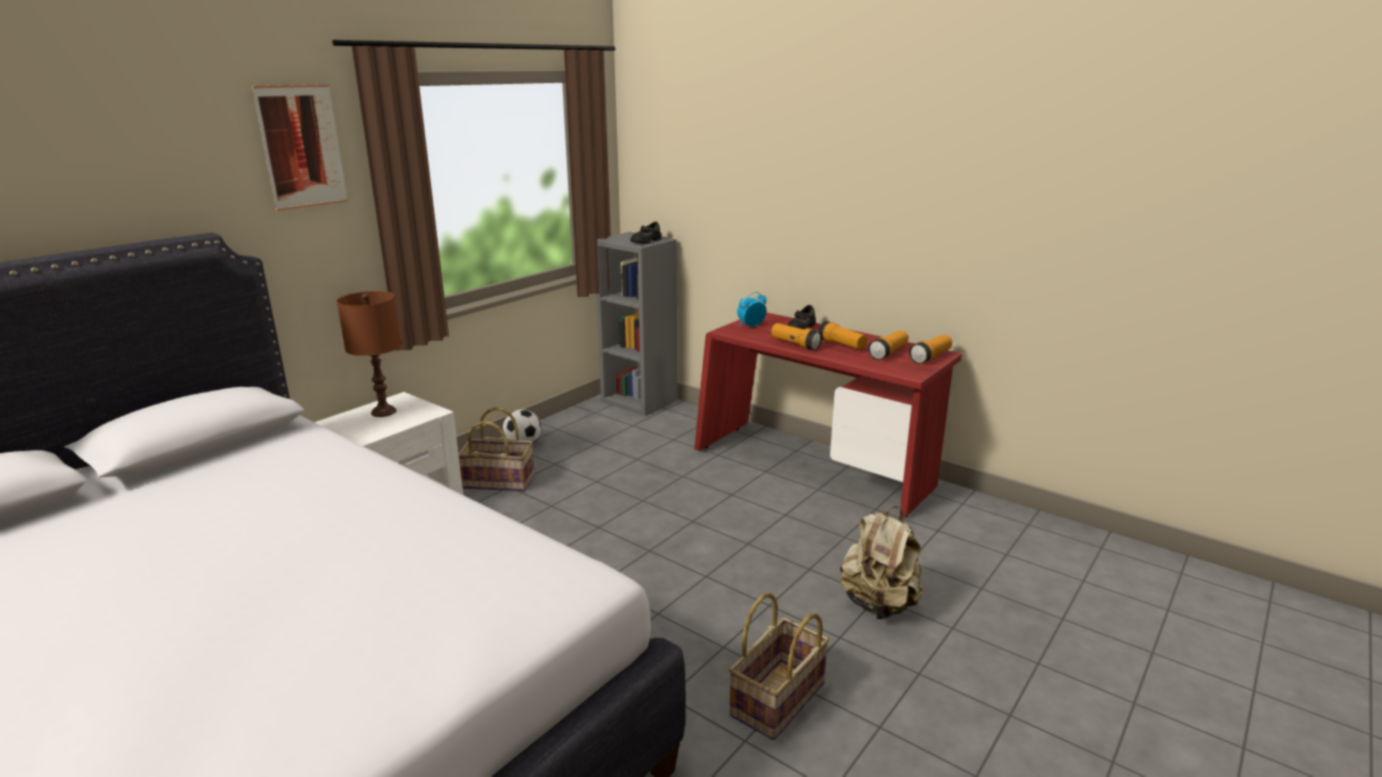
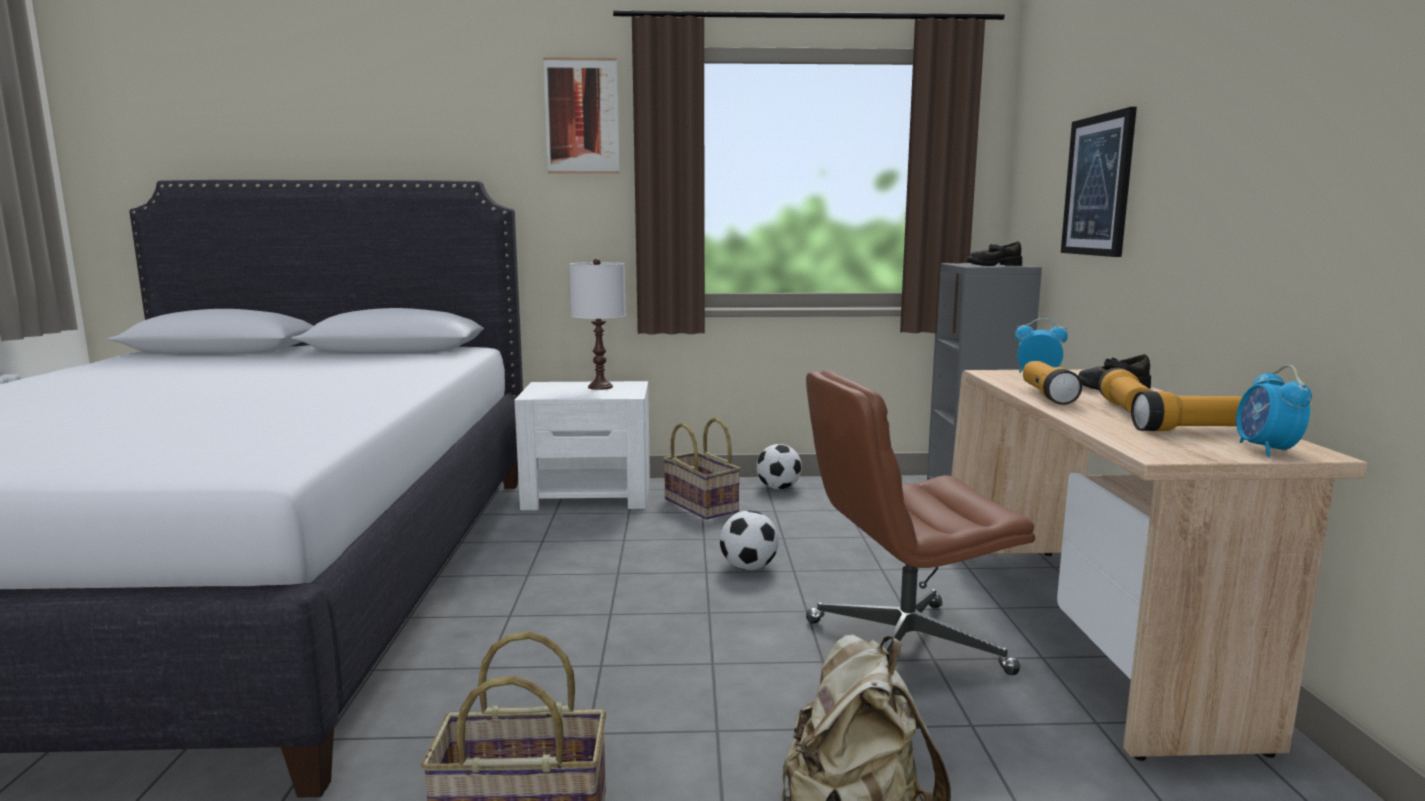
camera: 50 degrees right, 10 degrees down
brown table lamp [337,291,402,417] -> white table lamp [569,258,626,390]
red desk [694,312,962,517] -> beige desk [951,369,1367,761]
flashlight [909,335,952,364] -> alarm clock [1236,365,1312,457]
none -> football [720,510,779,570]
none -> brown office chair [806,370,1035,675]
none -> picture [1061,107,1137,257]

